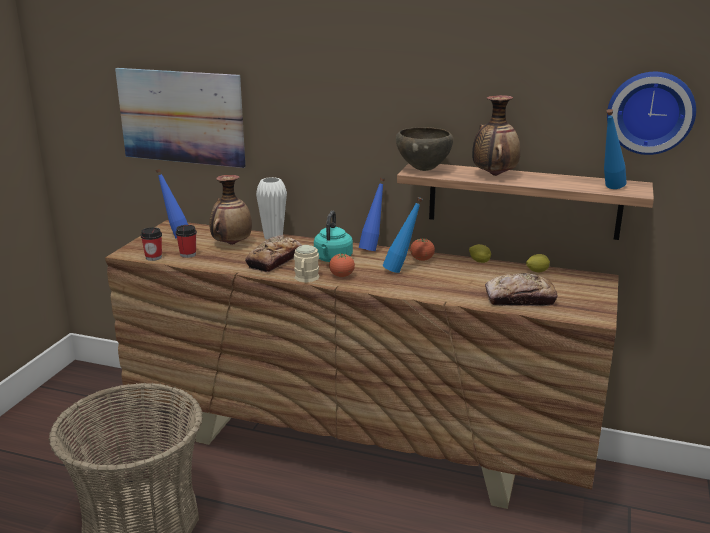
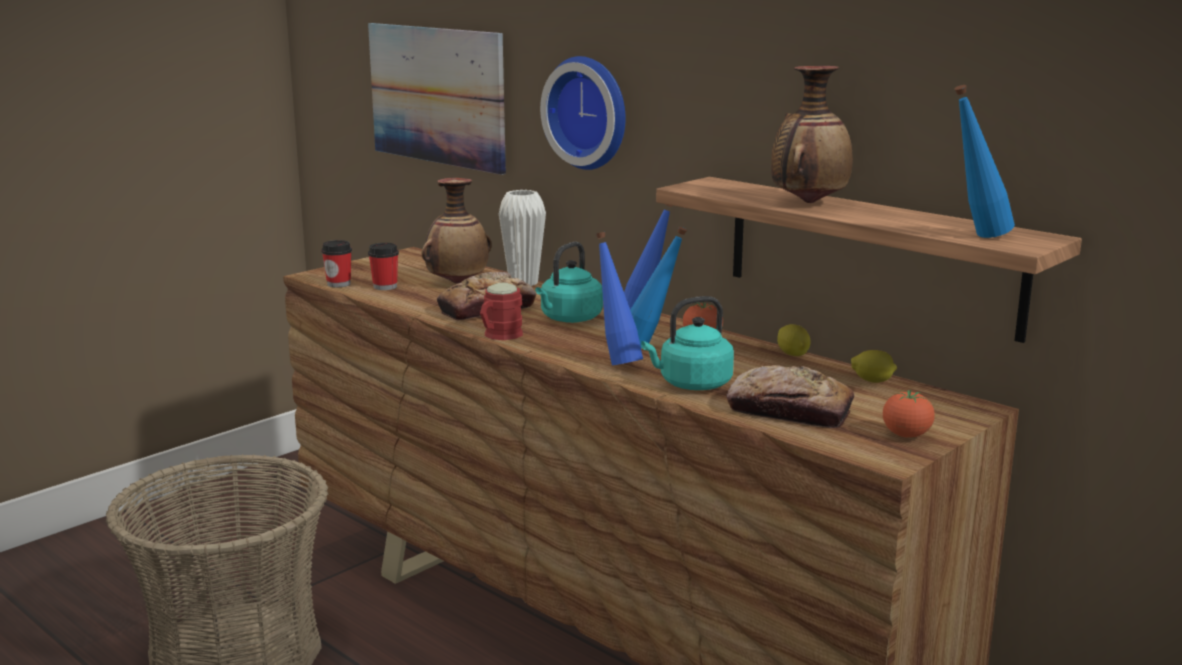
camera: 25 degrees right, 5 degrees down
blue bottle [156,169,188,238] -> blue bottle moved to [596,232,643,366]
beige mug [294,245,319,282] -> red mug [480,283,523,340]
tomato [329,253,355,277] -> tomato moved to [883,390,935,438]
brown bowl [396,127,453,171] -> none
wall clock [607,72,696,155] -> wall clock moved to [540,56,626,170]
none -> turquoise kettle [641,296,734,390]

